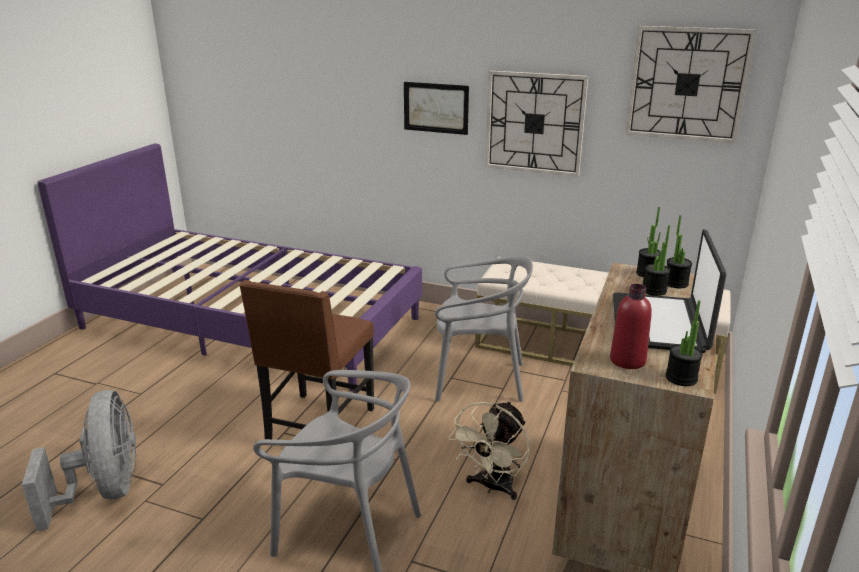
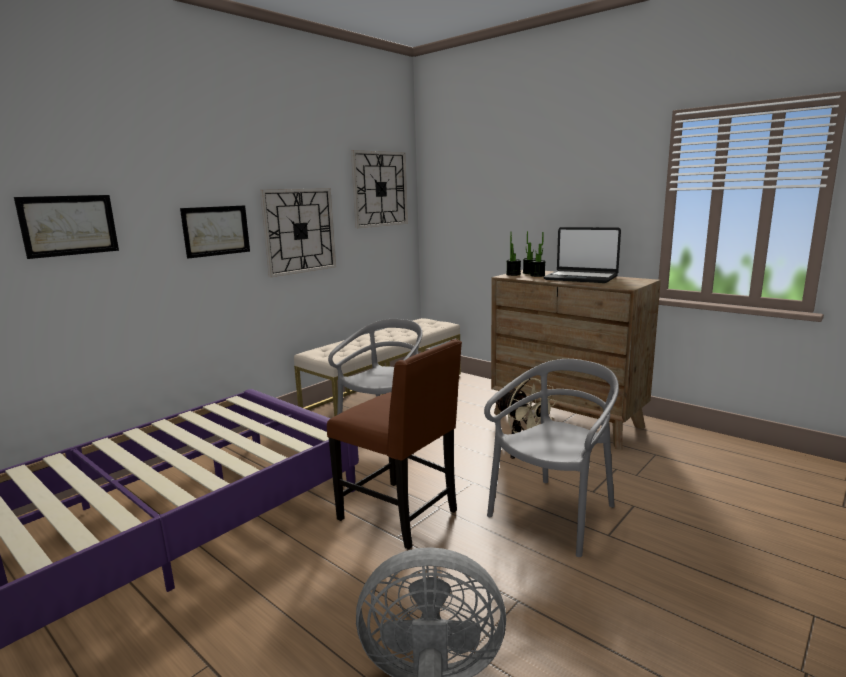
camera: 70 degrees left, 10 degrees down
red bottle [610,284,652,369] -> none
potted plant [666,300,703,386] -> none
none -> picture [14,195,119,259]

